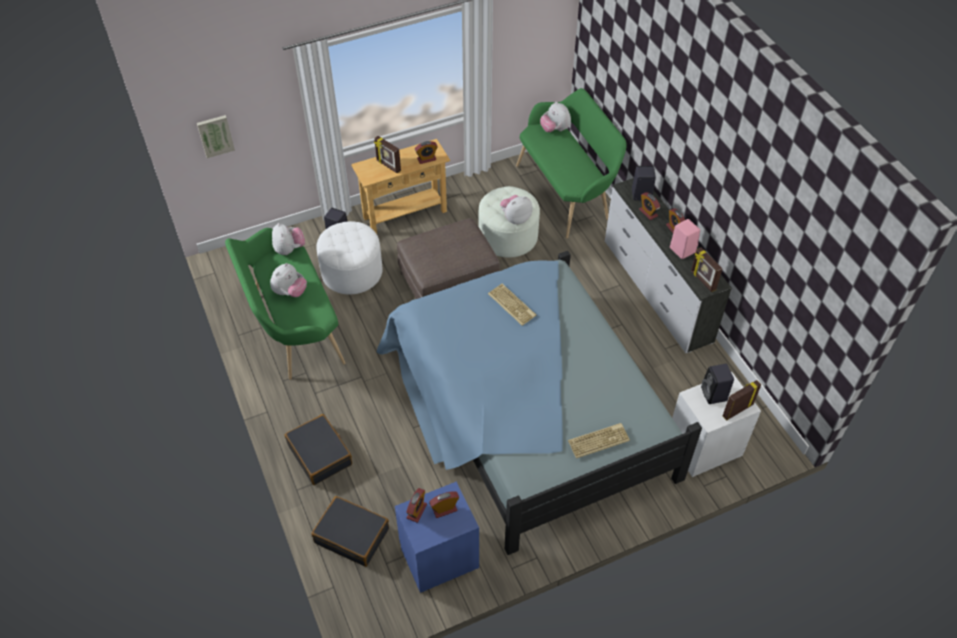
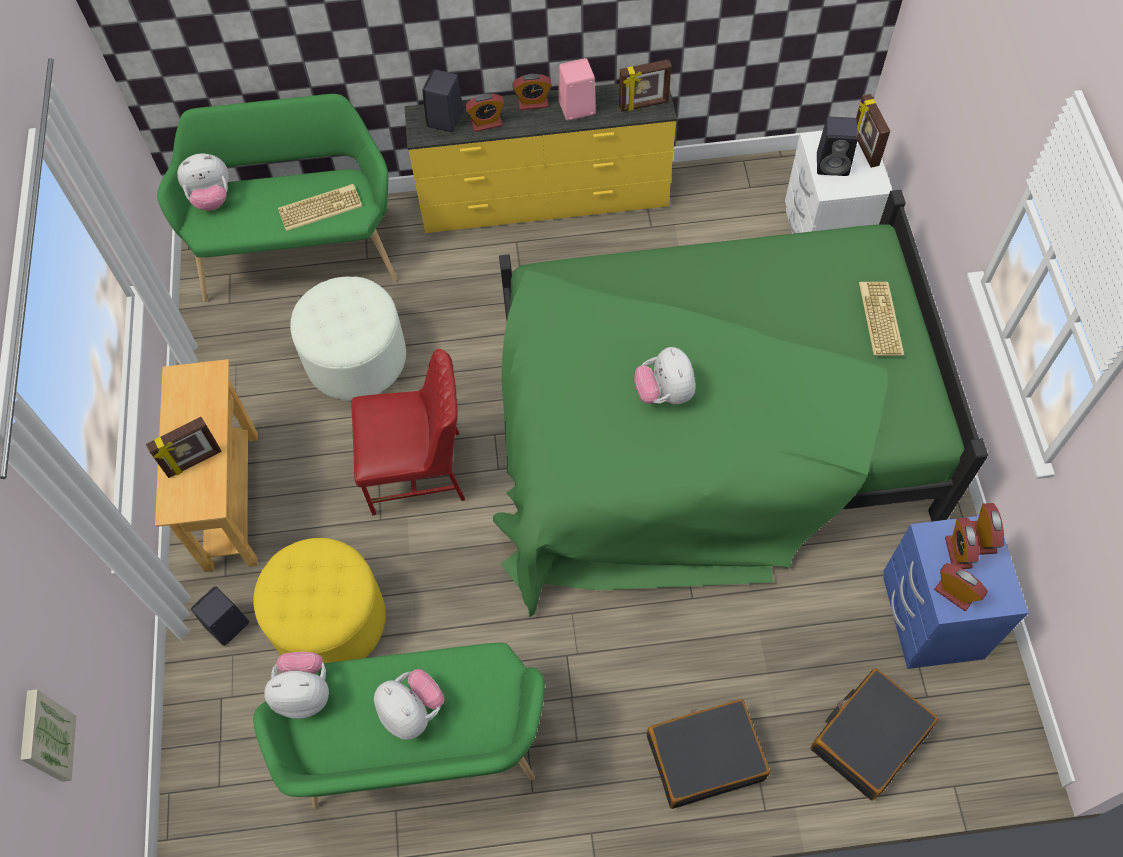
camera: 70 degrees left, 10 degrees up
white ottoman [316,221,382,295] -> yellow ottoman [253,538,386,663]
blue bed [377,251,702,555] -> green bed [493,190,988,617]
brown ottoman [397,218,500,299] -> red chair [351,349,465,516]
alarm clock [415,141,438,164] -> alarm clock moved to [971,503,1004,555]
keyboard [488,284,536,326] -> keyboard moved to [278,184,363,231]
plush toy [500,195,532,224] -> plush toy moved to [634,347,695,404]
white dresser [605,178,732,353] -> yellow dresser [404,83,677,233]

